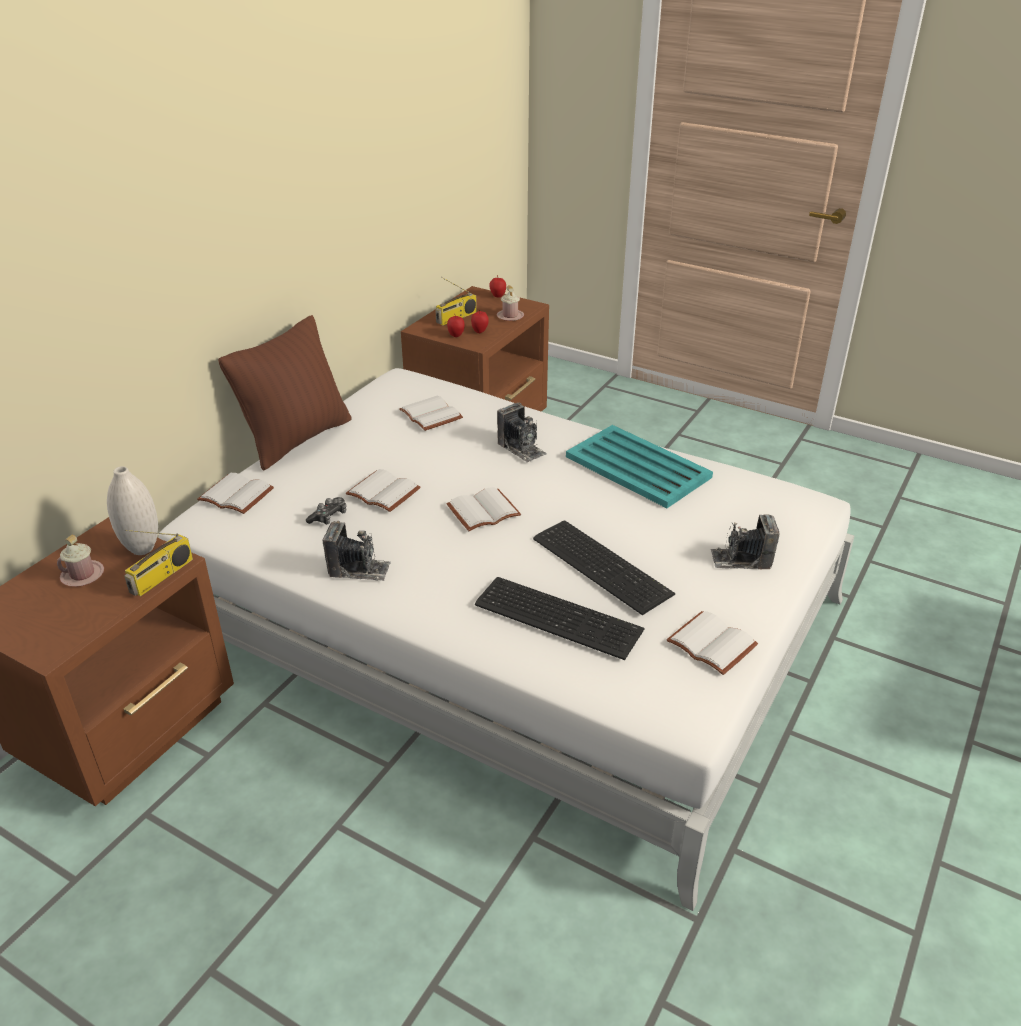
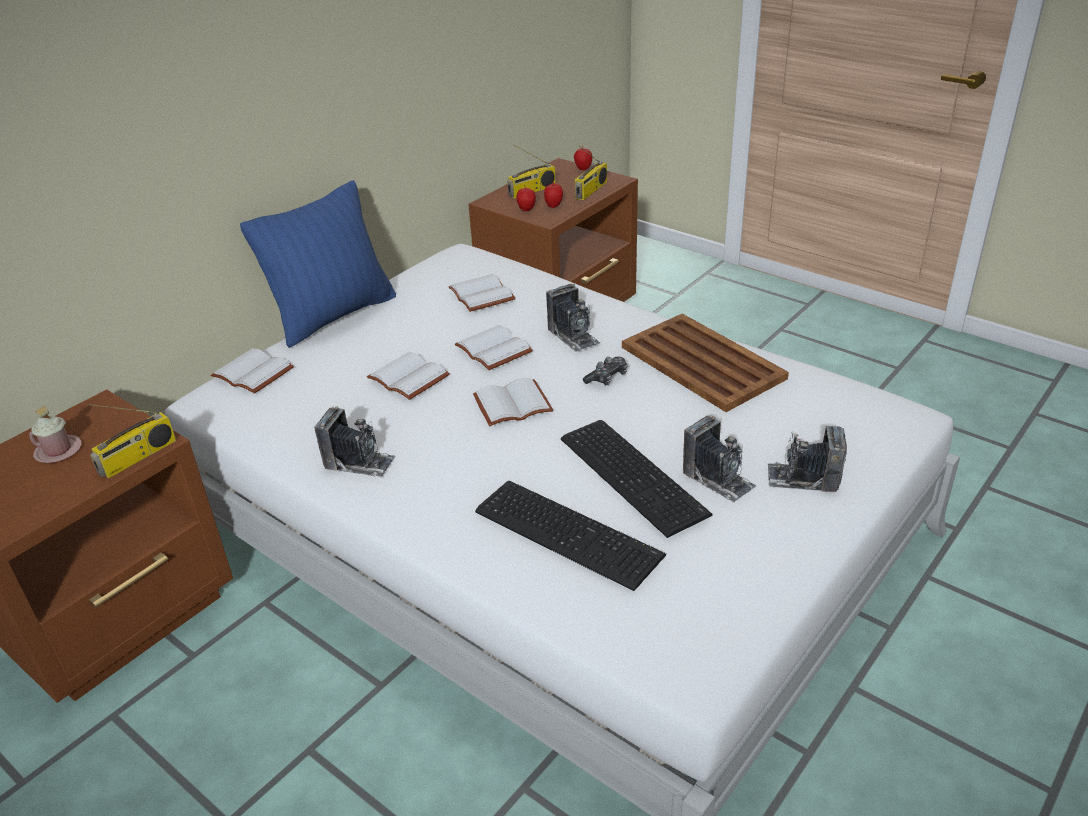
camera: 10 degrees right, 0 degrees up
white vase [107,466,158,555] -> none
brown pillow [218,315,351,471] -> blue pillow [240,180,396,348]
game controller [306,497,347,525] -> game controller moved to [583,357,628,385]
pink mug [496,285,524,321] -> radio [575,146,607,200]
turquoise tray [566,425,713,508] -> brown tray [622,314,789,412]
white book [666,611,758,675] -> white book moved to [455,325,533,370]
none -> camera [683,415,756,503]

